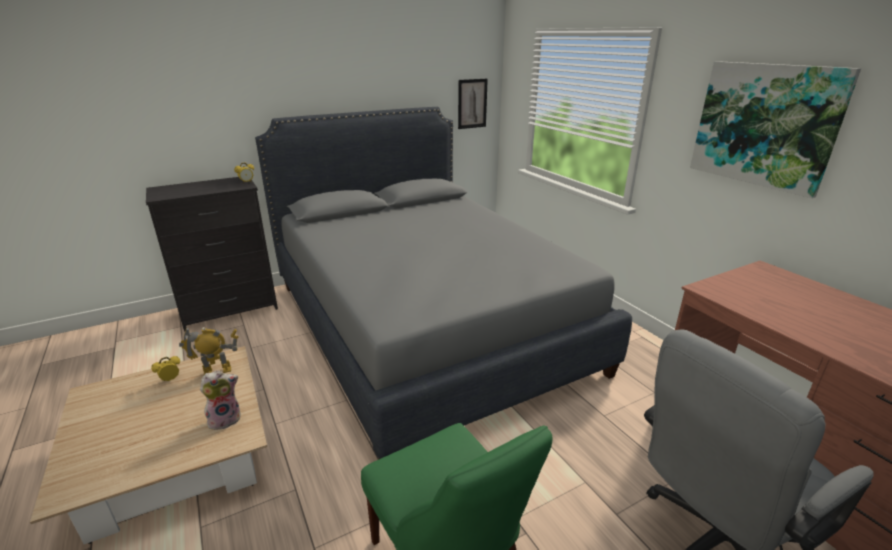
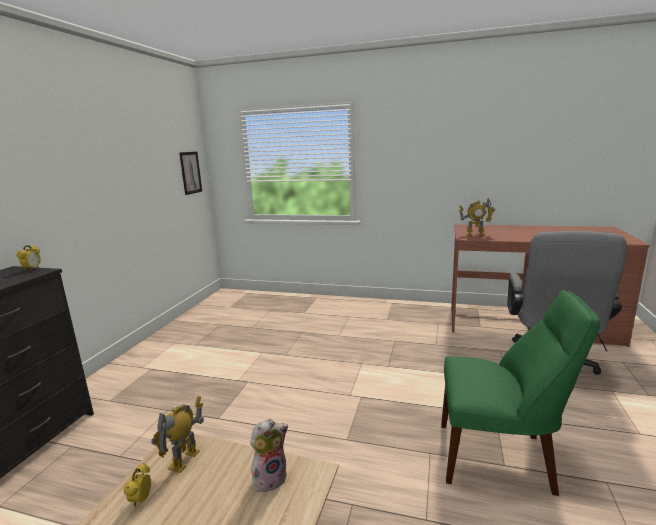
camera: 45 degrees left, 10 degrees down
plush toy [200,370,241,432] -> plush toy turned 45 degrees clockwise [250,419,288,492]
grey bed [255,107,632,459] -> none
picture [690,61,861,198] -> none
none -> toy robot [459,198,495,235]

